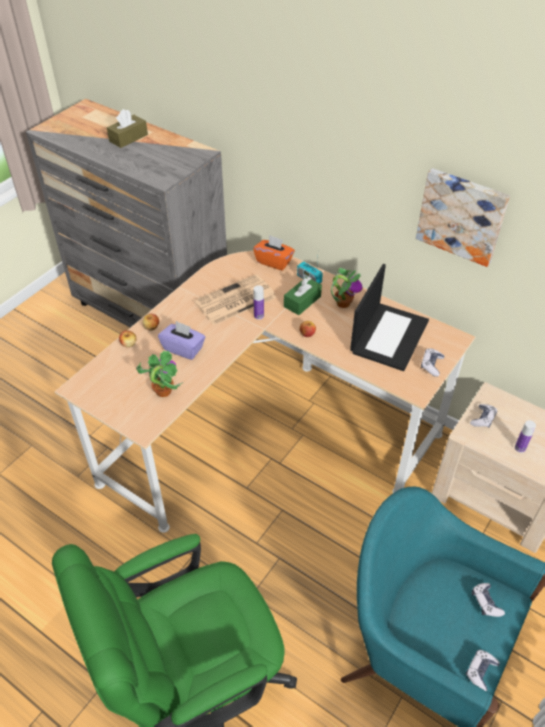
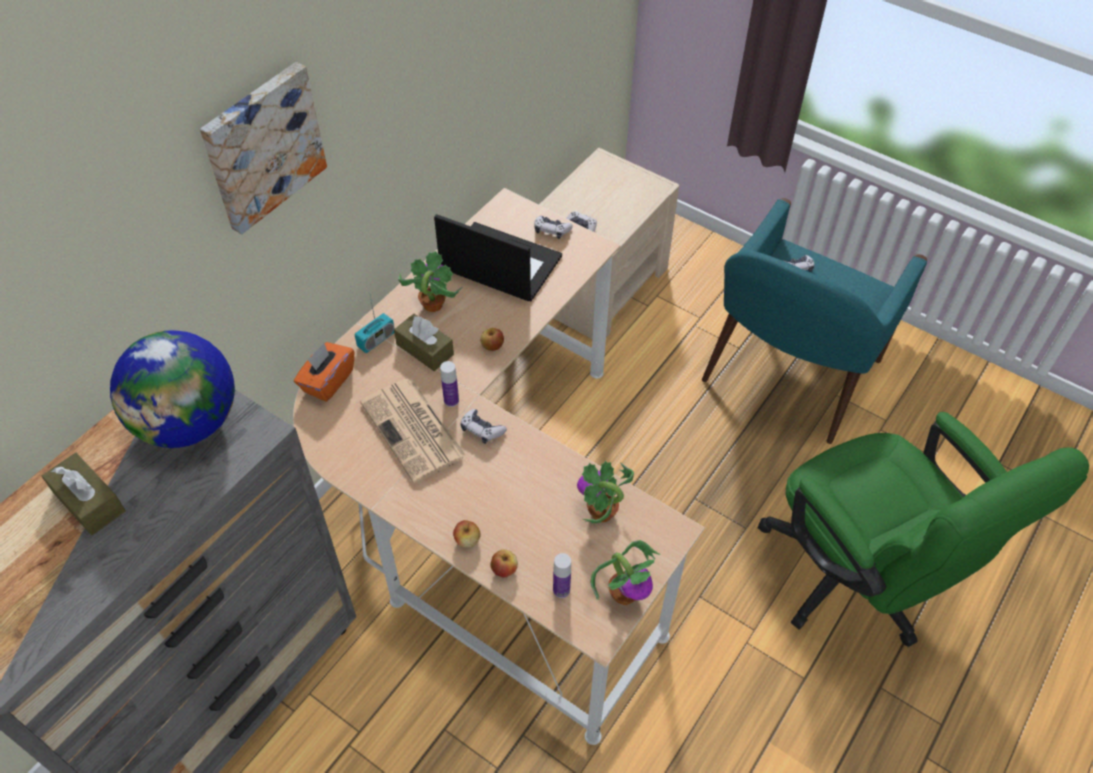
camera: 90 degrees left, 5 degrees up
purple tissue box [158,321,205,360] -> none
green tissue box [284,277,322,315] -> brown tissue box [394,314,454,371]
picture [416,168,510,267] -> picture moved to [200,62,327,234]
game controller [466,650,500,692] -> game controller moved to [460,409,507,444]
bottle [515,420,536,453] -> bottle moved to [553,553,571,598]
none -> globe [110,330,235,448]
none -> potted plant [591,540,660,605]

